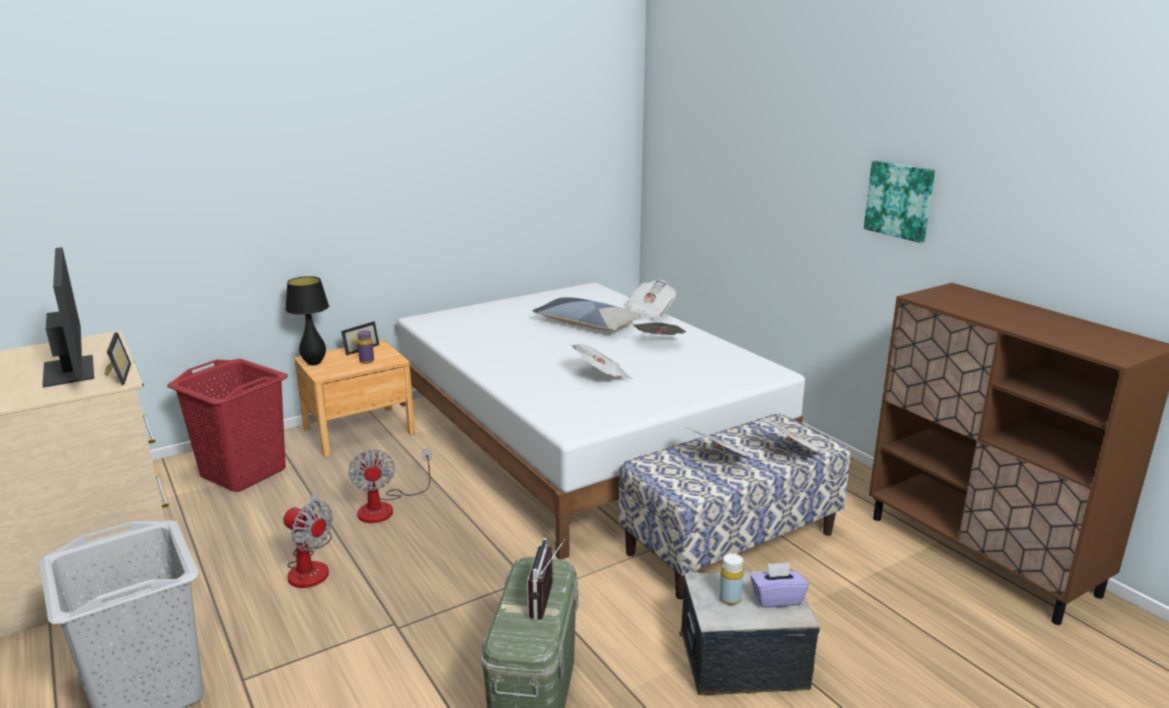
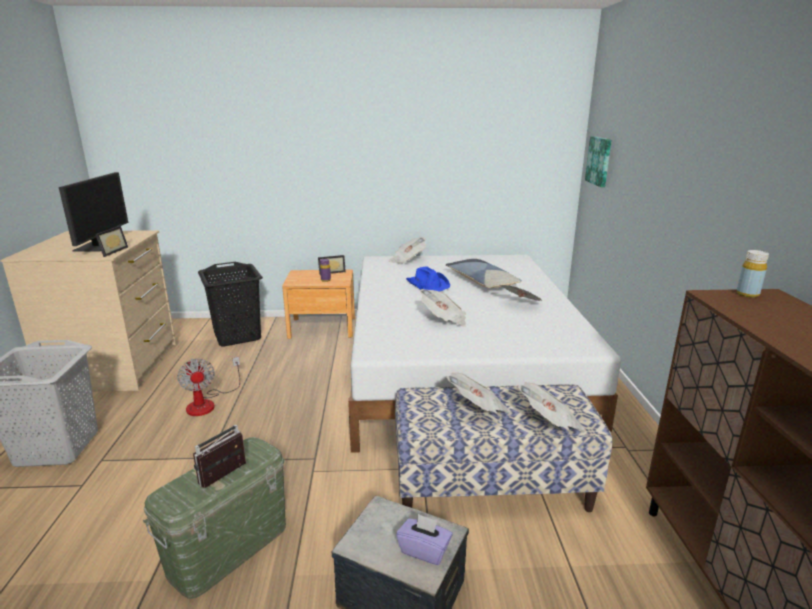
camera: 30 degrees right, 0 degrees up
red laundry basket [167,358,288,492] -> black laundry basket [198,262,263,347]
black table lamp [285,276,329,365] -> none
fan [348,448,432,523] -> none
newspaper [628,280,676,320] -> newspaper moved to [389,237,426,264]
yellow bottle [719,553,744,605] -> yellow bottle moved to [737,250,769,298]
picture [864,161,935,243] -> picture moved to [585,136,611,187]
none -> blue hat [406,266,450,292]

